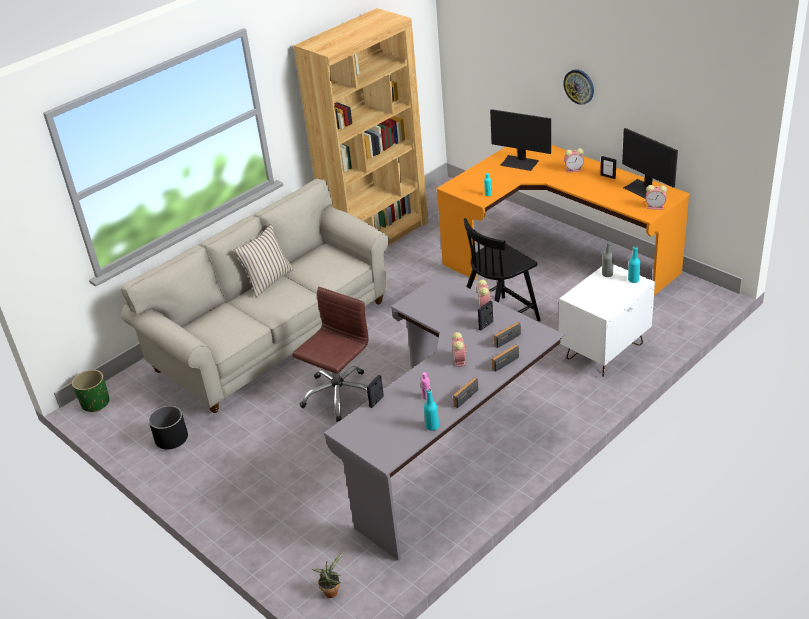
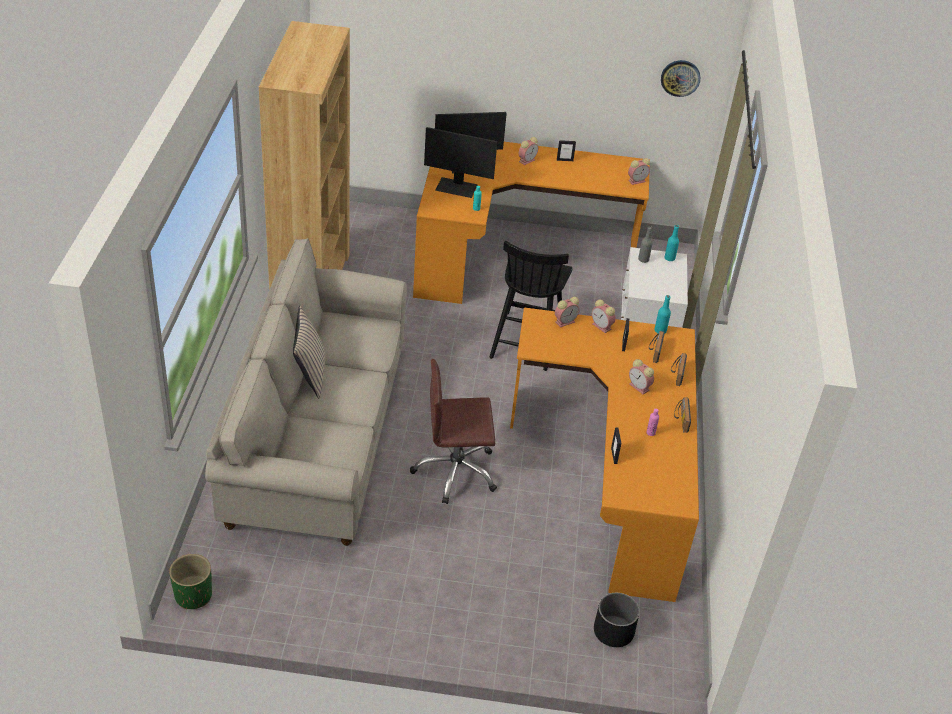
camera: 45 degrees left, 5 degrees up
black planter [149,406,188,450] -> black planter moved to [594,593,640,647]
brown office chair [292,287,369,422] -> brown office chair turned 90 degrees counterclockwise [410,359,497,504]
potted plant [311,552,344,598] -> none
grey desk [324,274,564,561] -> orange desk [510,307,699,602]
turquoise bottle [424,389,439,431] -> turquoise bottle moved to [655,295,671,333]
wall clock [563,69,594,105] -> wall clock moved to [661,60,700,97]
monitor [622,128,678,199] -> monitor moved to [424,127,497,198]
none -> alarm clock [555,297,580,327]

